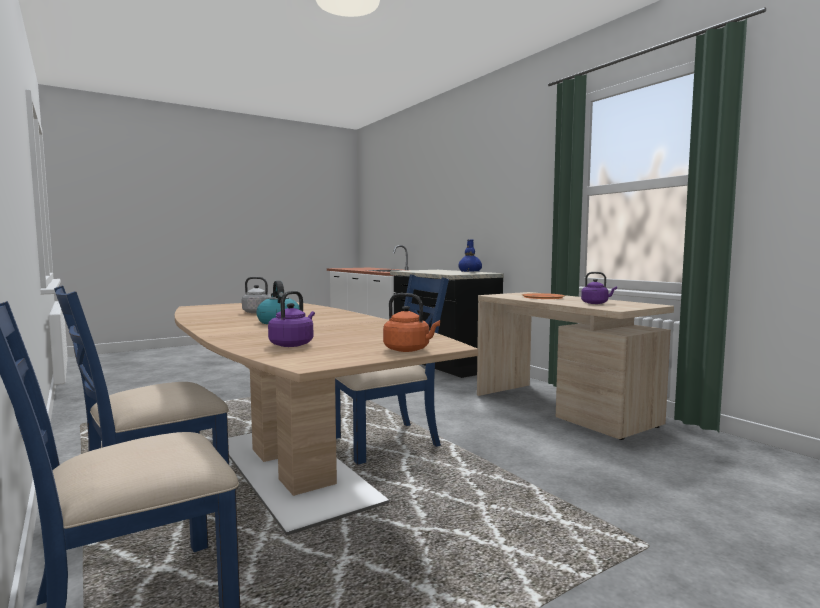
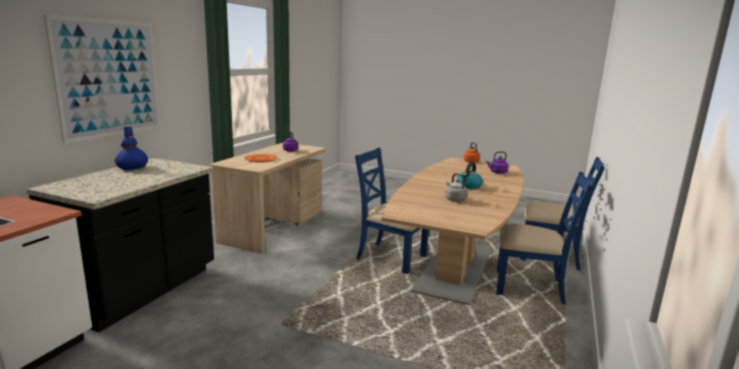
camera: 125 degrees left, 10 degrees up
none -> picture [44,14,161,144]

